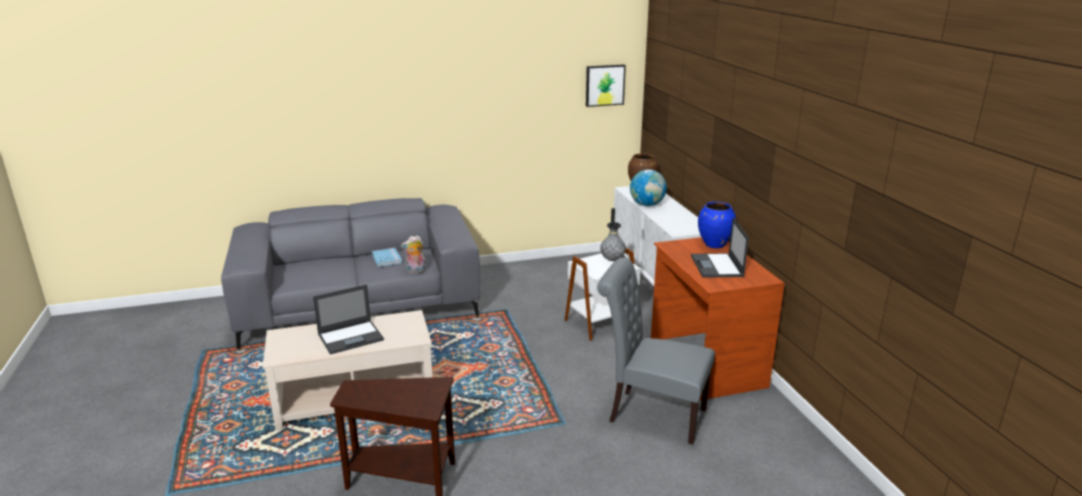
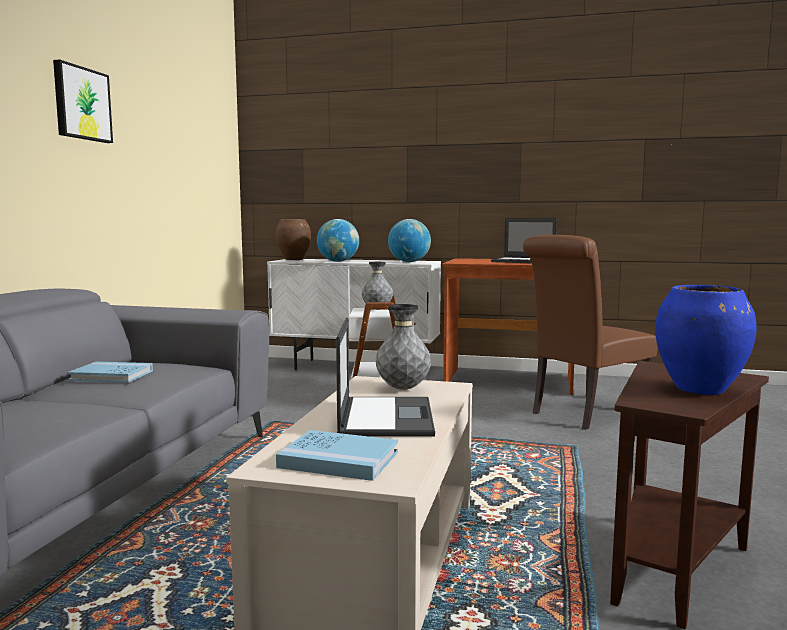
camera: 60 degrees left, 15 degrees down
plush toy [401,235,426,273] -> none
picture [586,64,626,107] -> picture moved to [53,60,113,143]
grey chair [597,258,715,445] -> brown chair [523,235,658,429]
blue vase [698,202,736,248] -> blue vase moved to [655,285,757,395]
none -> blue book [276,430,398,481]
none -> grey vase [375,304,431,390]
none -> globe [388,219,431,262]

